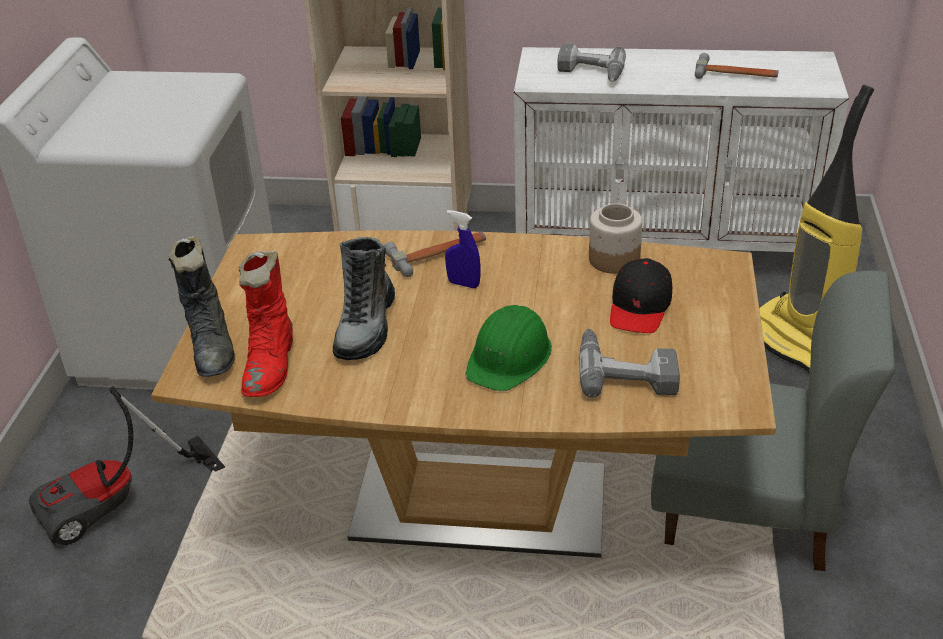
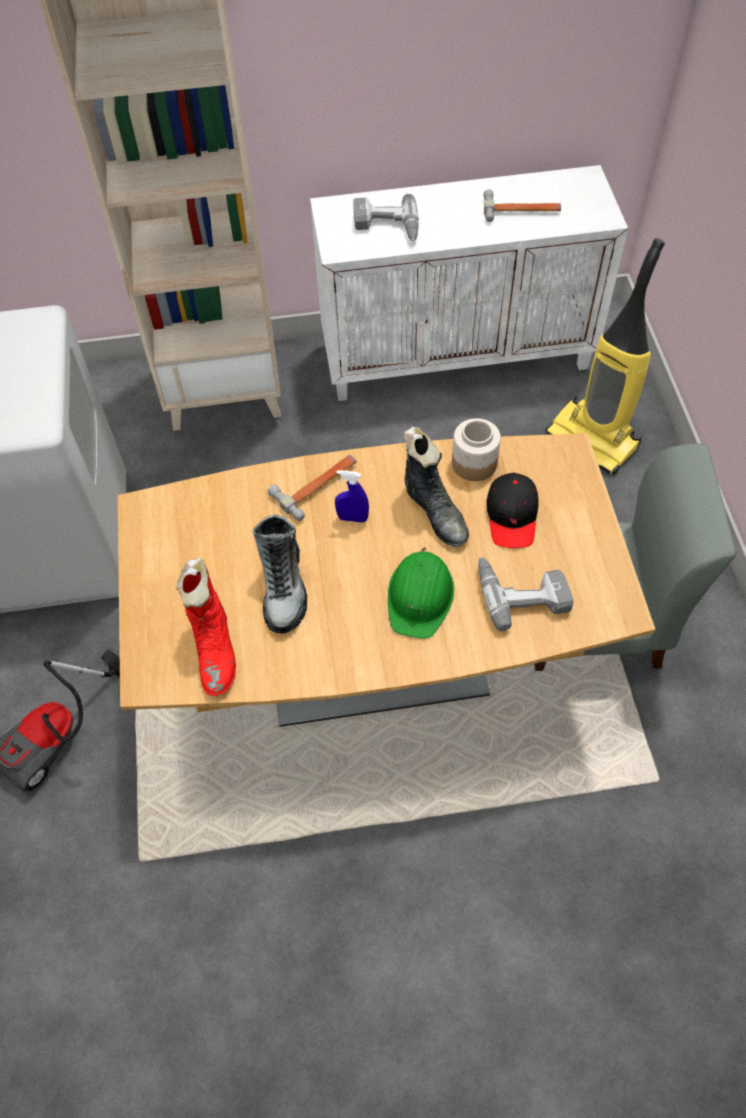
camera: 15 degrees left, 20 degrees up
black boot [168,236,235,377] -> black boot moved to [404,427,469,546]

